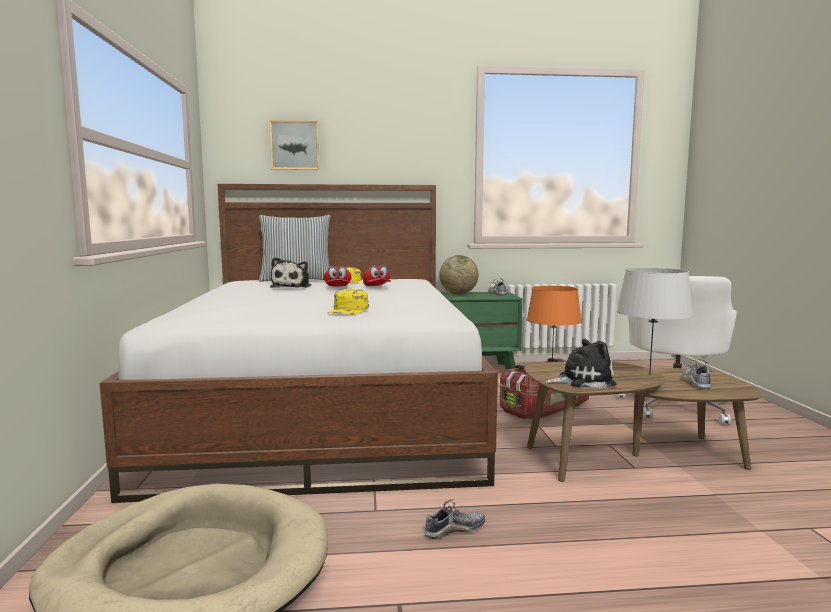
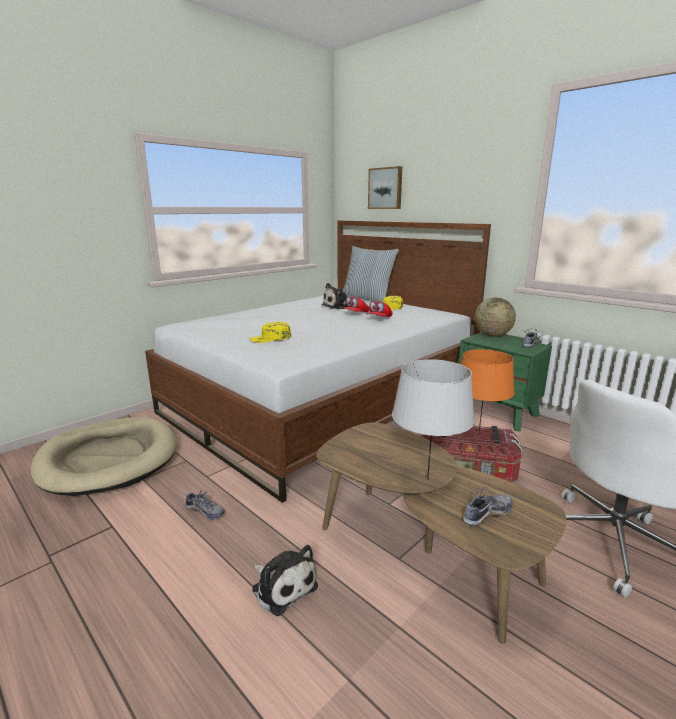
camera: 50 degrees right, 10 degrees up
plush toy [545,339,616,388] -> plush toy moved to [252,545,318,616]

